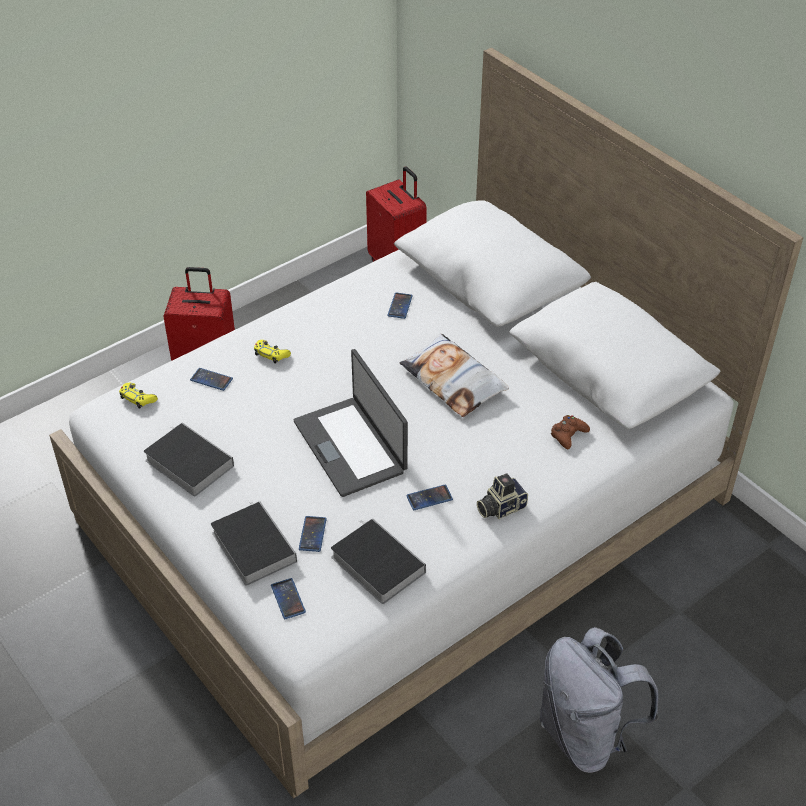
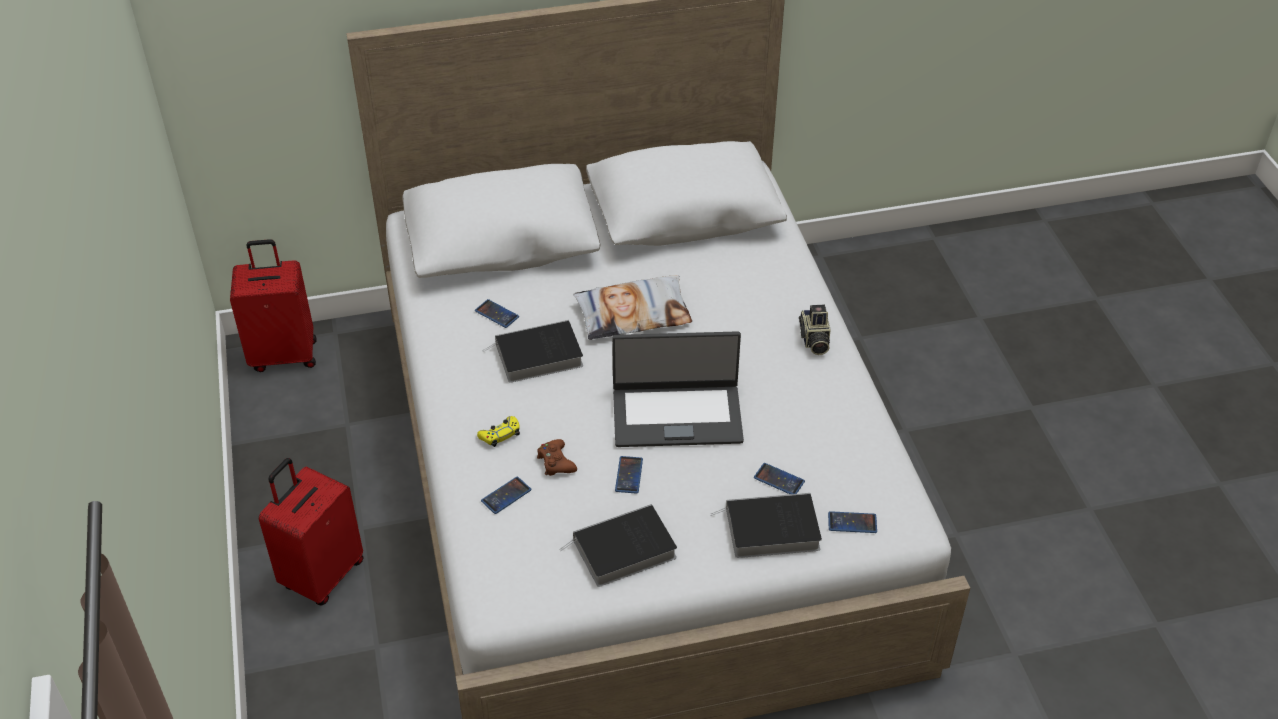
camera: 65 degrees left, 0 degrees up
yellow game controller [119,383,158,409] -> none
book [331,518,426,604] -> book moved to [482,320,583,383]
phone [406,485,453,510] -> phone moved to [615,456,643,494]
grey backpack [540,627,659,773] -> none
brown game controller [551,415,590,449] -> brown game controller moved to [537,439,577,476]

